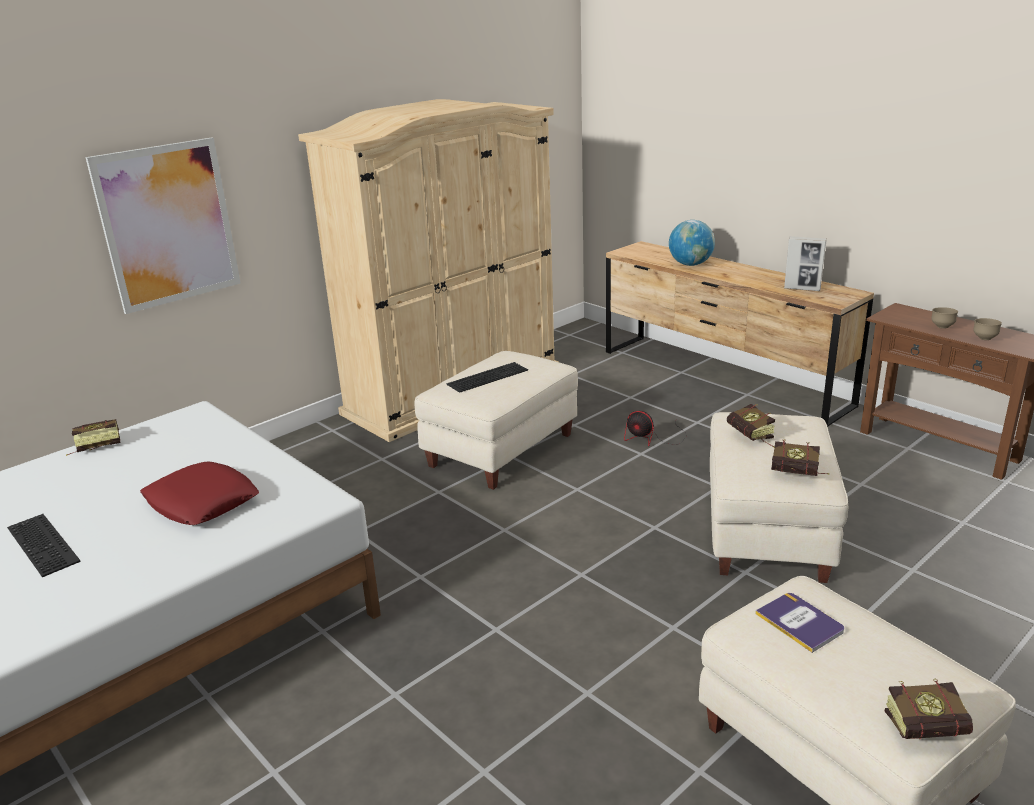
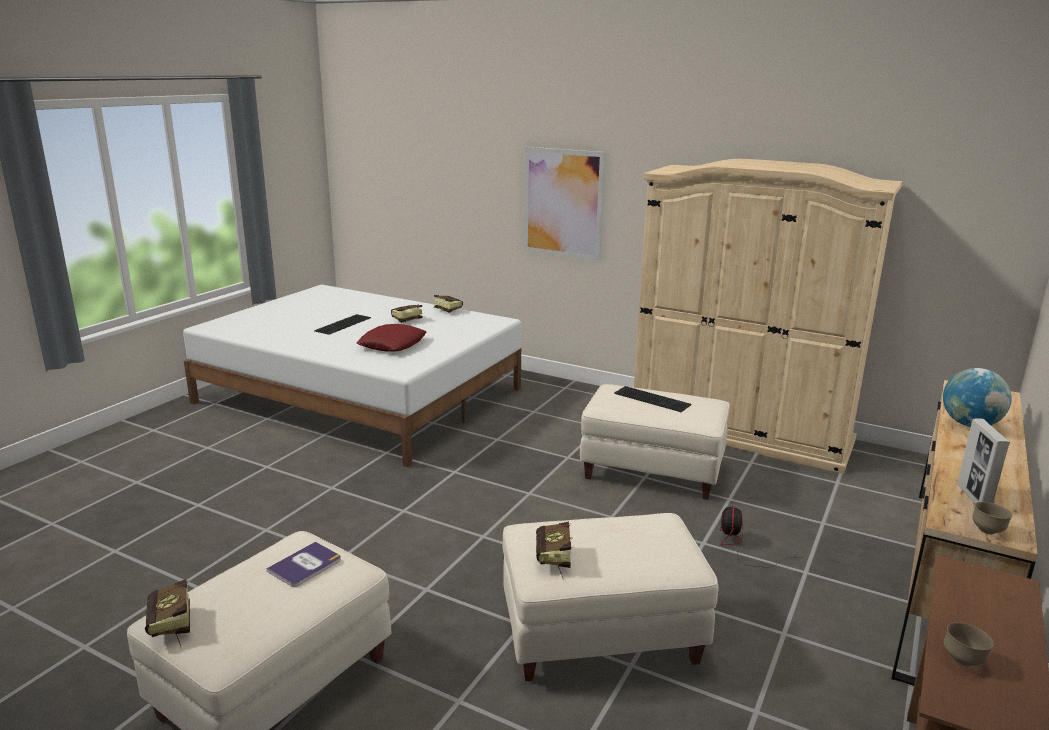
camera: 70 degrees right, 5 degrees down
book [727,404,775,448] -> book moved to [391,305,423,323]
brown bowl [931,307,958,329] -> brown bowl moved to [972,502,1012,534]

